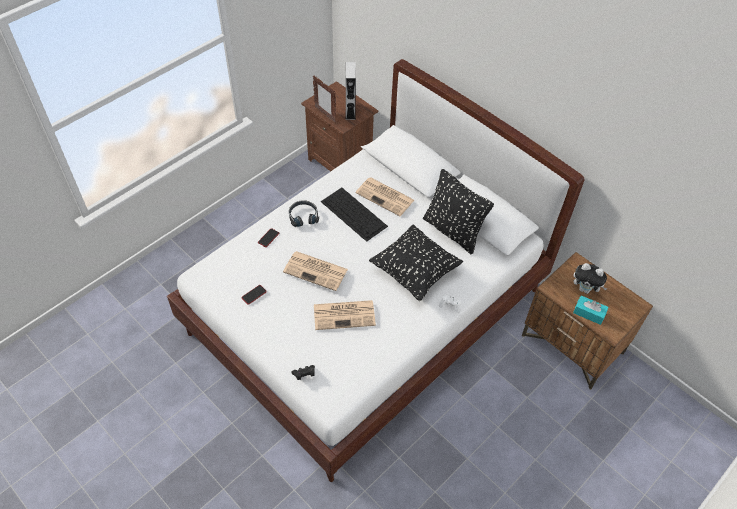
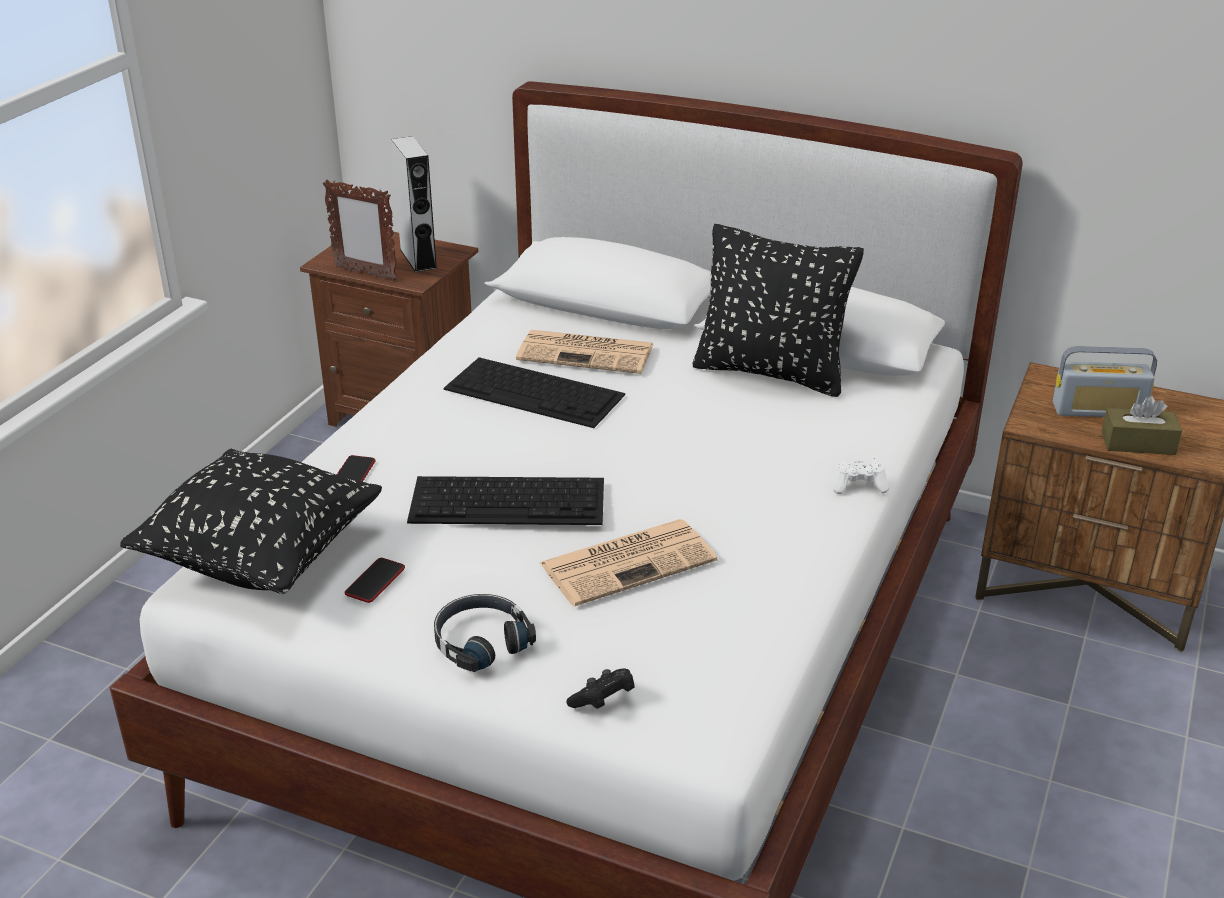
camera: 20 degrees left, 20 degrees down
newspaper [283,251,348,291] -> keyboard [407,476,604,525]
black headphones [289,200,319,227] -> black headphones moved to [434,594,536,672]
black pillow [369,224,463,301] -> black pillow moved to [120,449,382,594]
plush toy [573,263,607,294] -> radio [1053,346,1157,417]
turquoise tissue box [573,296,609,325] -> brown tissue box [1102,396,1182,455]

